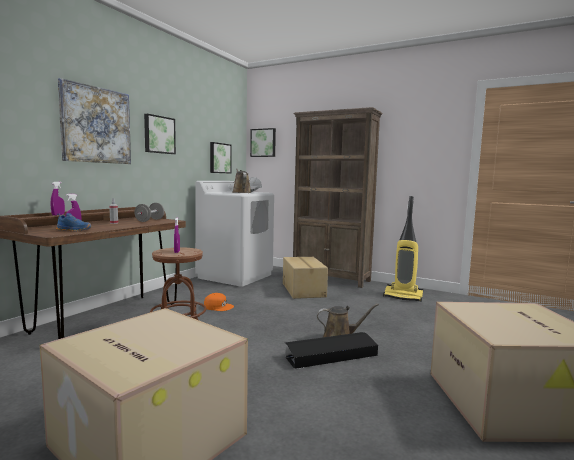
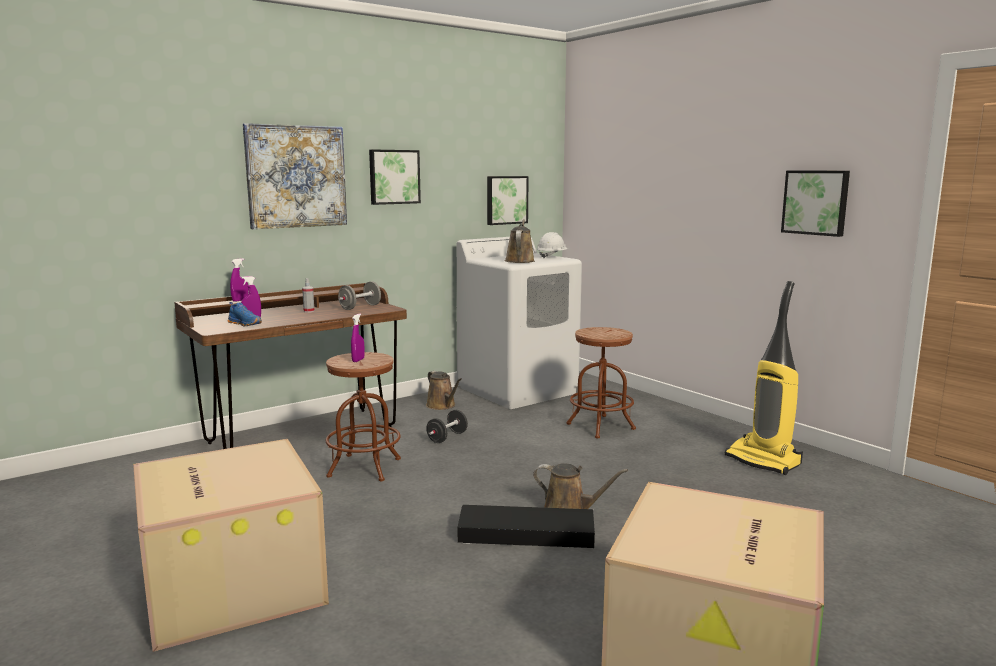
camera: 25 degrees right, 5 degrees up
orange cap [204,293,234,311] -> black dumbbell [426,410,468,443]
picture [250,128,276,157] -> picture moved to [781,171,850,237]
cardboard box [283,257,328,299] -> brown stool [566,327,636,439]
brown bookcase [293,107,383,288] -> none
none -> brown watering can [426,371,462,410]

